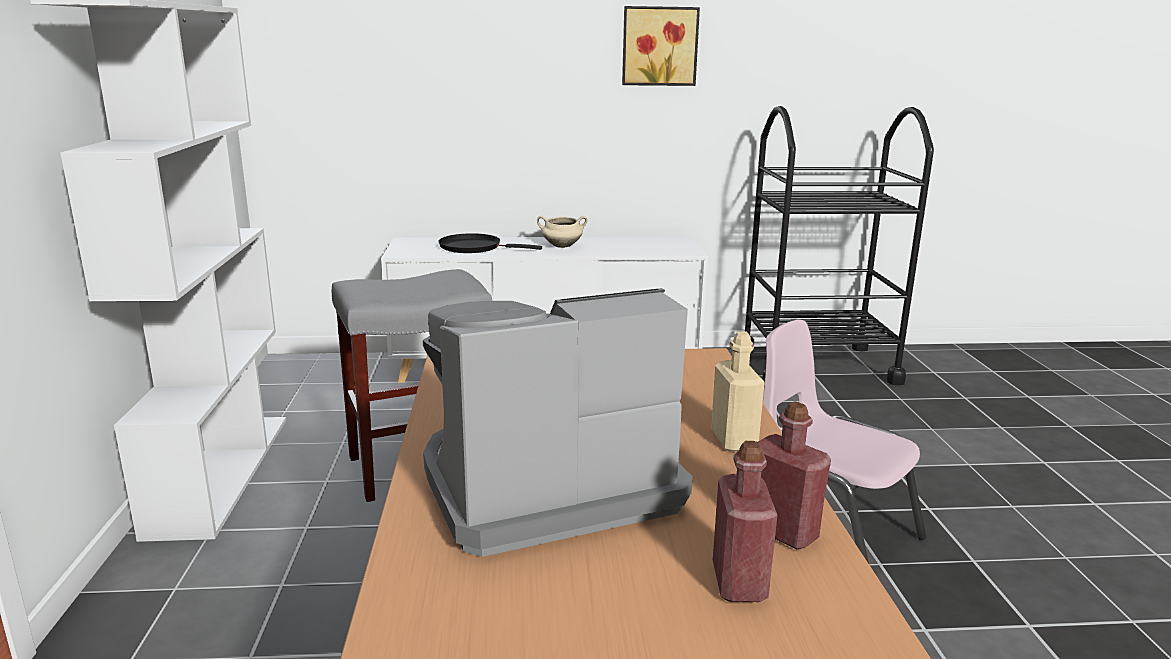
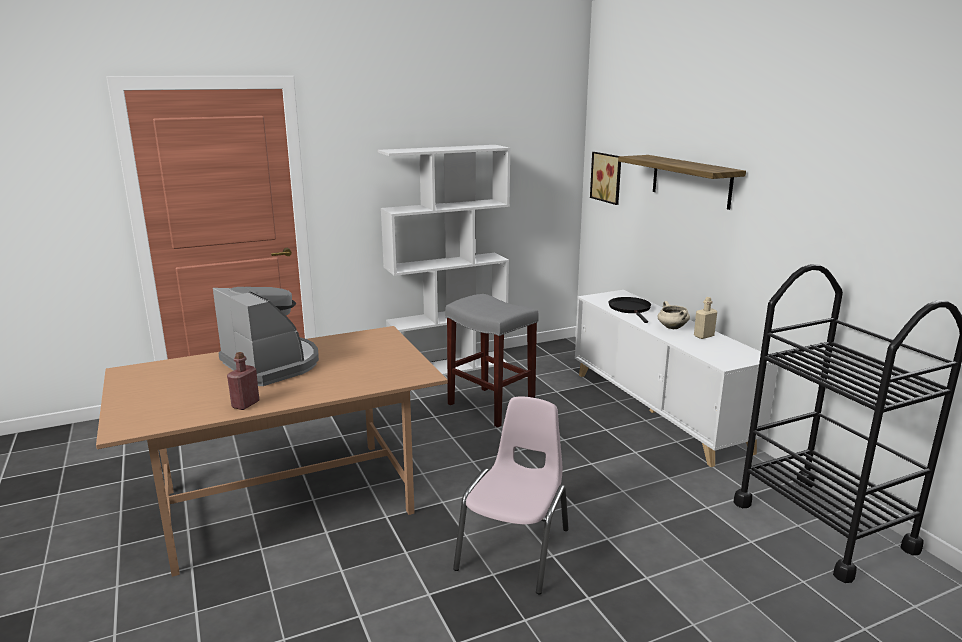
camera: 70 degrees right, 0 degrees up
picture [622,6,700,86] -> picture moved to [590,152,621,205]
beige bottle [711,331,765,452] -> beige bottle moved to [694,297,717,339]
red bottle [713,441,777,602] -> none
none -> shelf [618,155,746,210]

